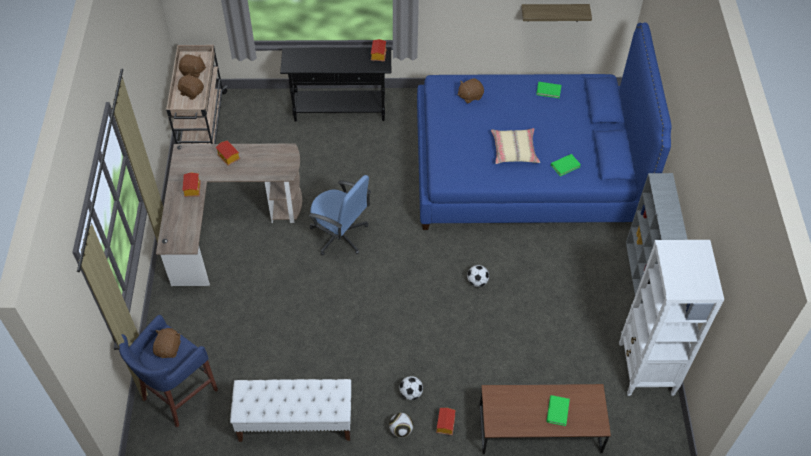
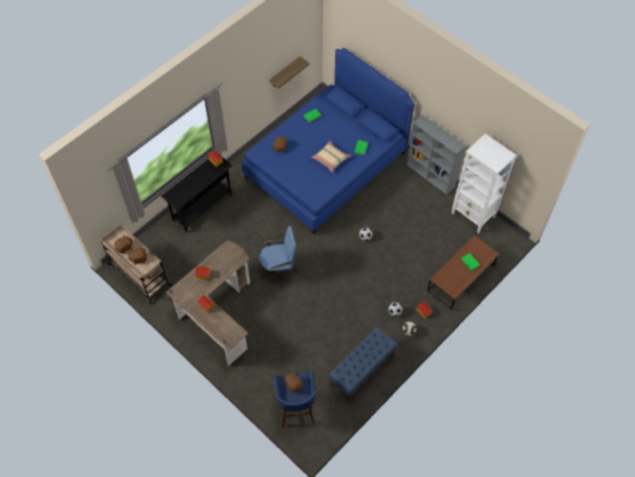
camera: 45 degrees left, 5 degrees up
white bench [230,379,351,442] -> blue bench [329,327,398,402]

